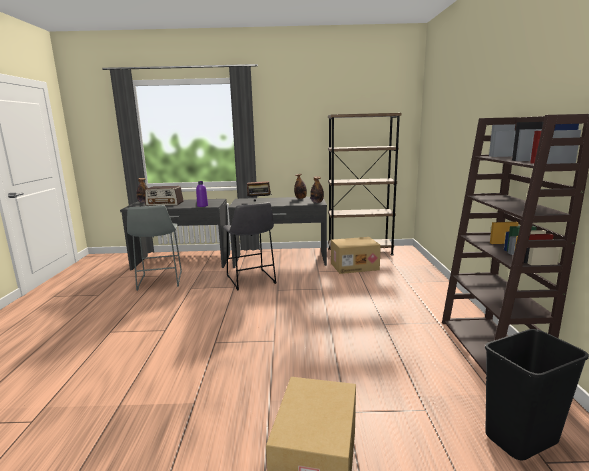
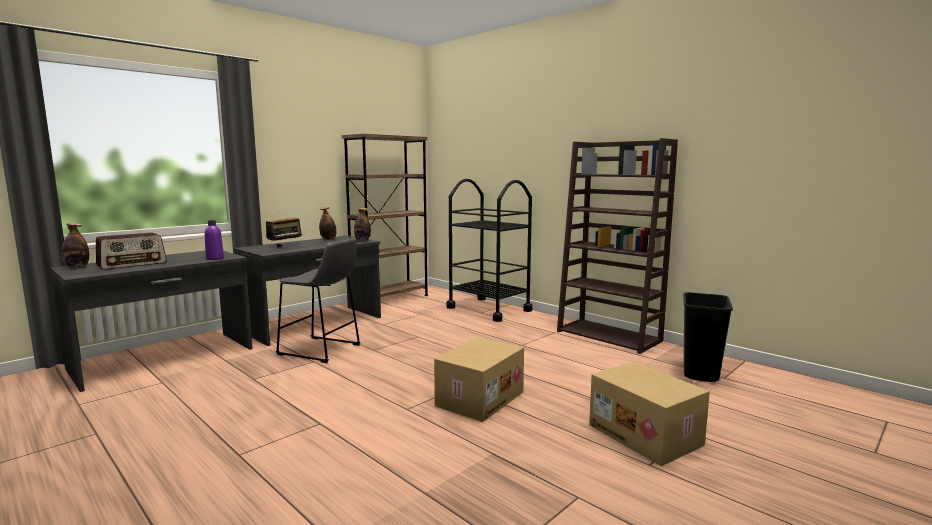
camera: 45 degrees left, 5 degrees down
grey stool [127,205,182,291] -> none
cardboard box [331,237,381,274] -> cardboard box moved to [434,337,524,422]
none -> black cart [446,179,532,322]

